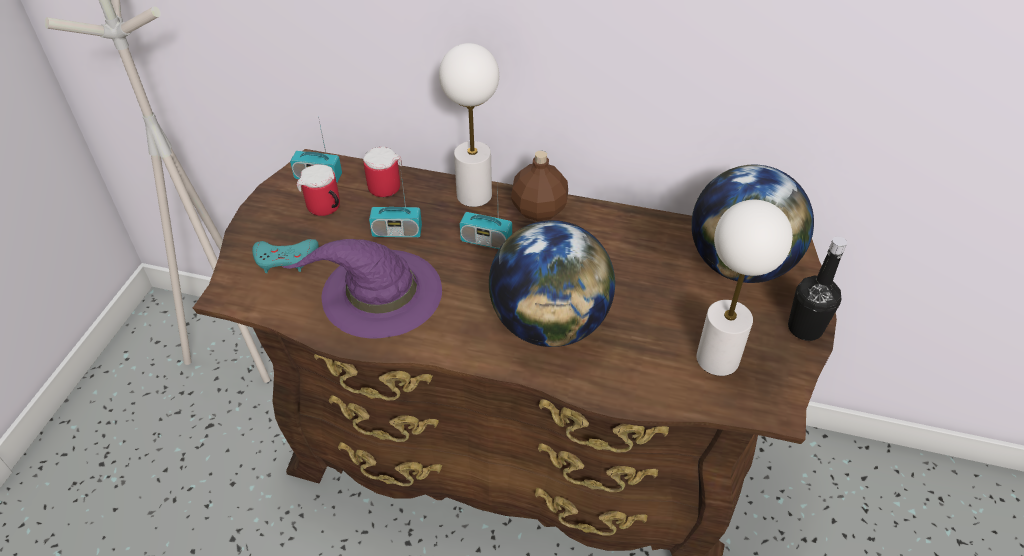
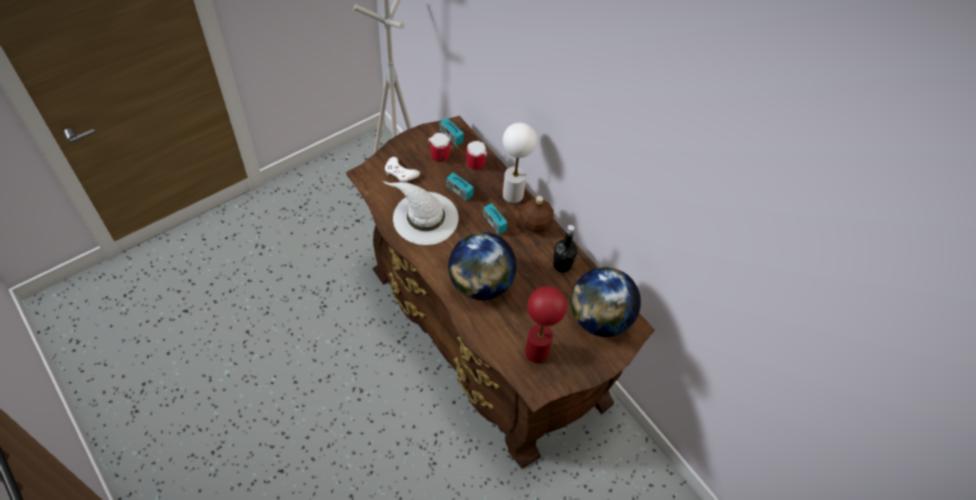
camera: 35 degrees right, 10 degrees up
turquoise game controller [252,239,319,273] -> white game controller [385,157,420,182]
purple hat [282,239,442,339] -> white hat [383,181,459,245]
white table lamp [696,200,793,376] -> red table lamp [525,286,567,363]
black bottle [788,237,847,341] -> black bottle moved to [553,225,577,272]

